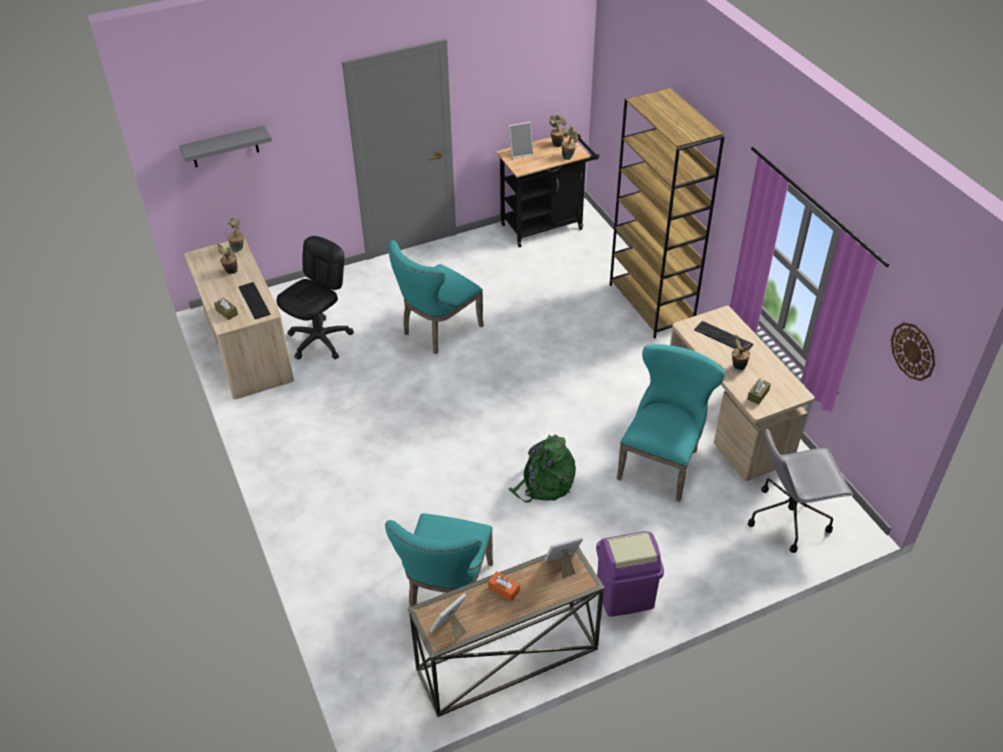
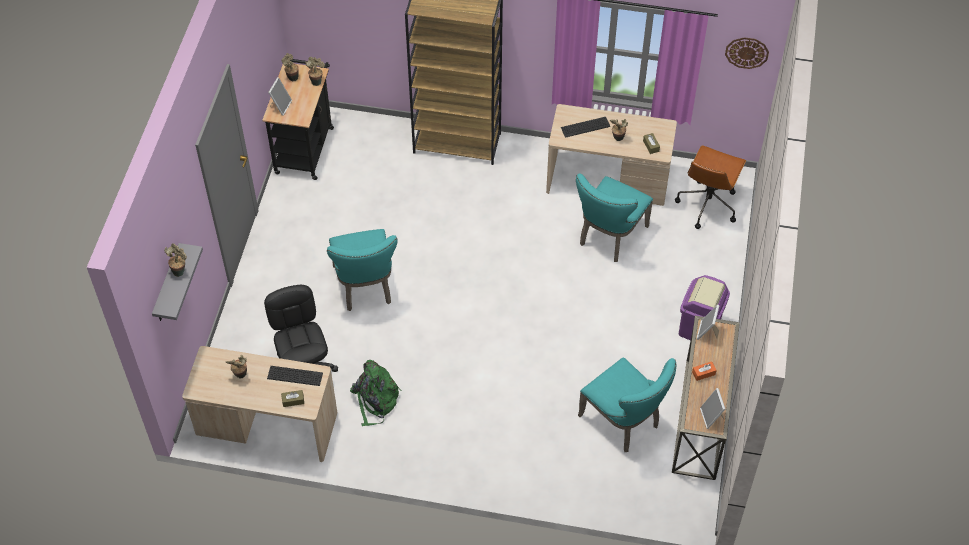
camera: 55 degrees left, 10 degrees up
potted plant [227,217,244,252] -> potted plant moved to [164,243,187,277]
green backpack [508,434,576,503] -> green backpack moved to [350,360,402,426]
turquoise chair [617,344,725,502] -> turquoise chair turned 120 degrees counterclockwise [576,173,653,262]
grey office chair [748,428,853,553] -> brown office chair [675,145,746,229]

